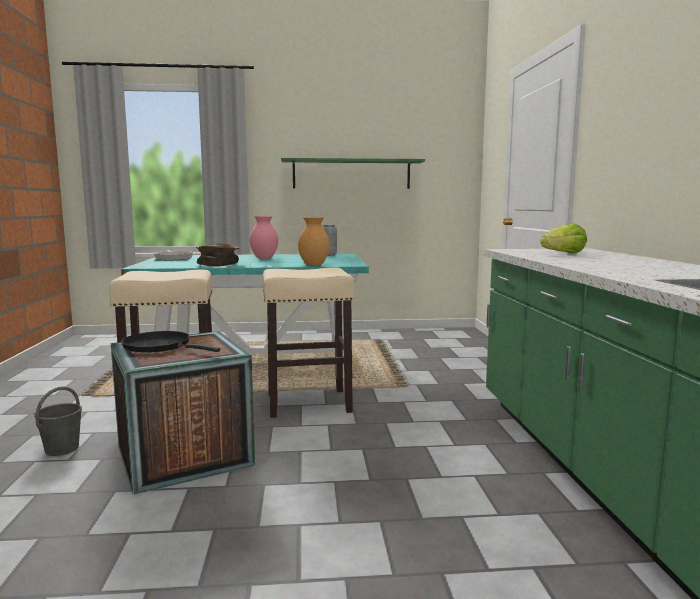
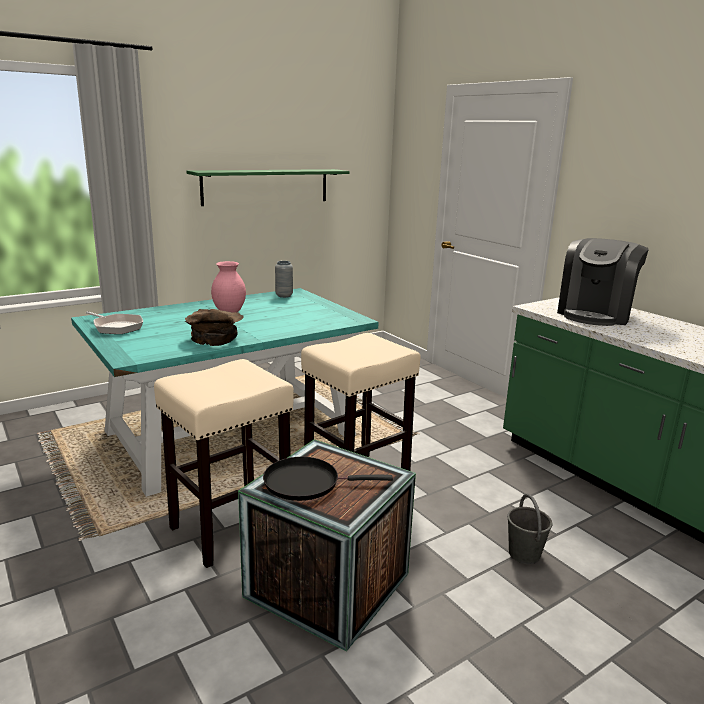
camera: 30 degrees left, 10 degrees up
grey bucket [34,386,82,456] -> grey bucket moved to [507,493,552,564]
brown vase [298,217,330,266] -> none
lettuce [540,223,587,254] -> coffee machine [557,238,649,326]

